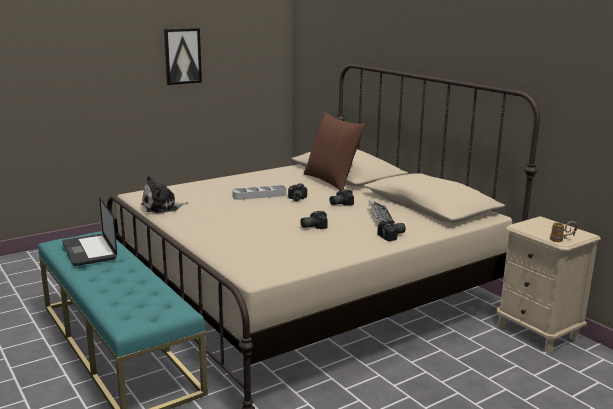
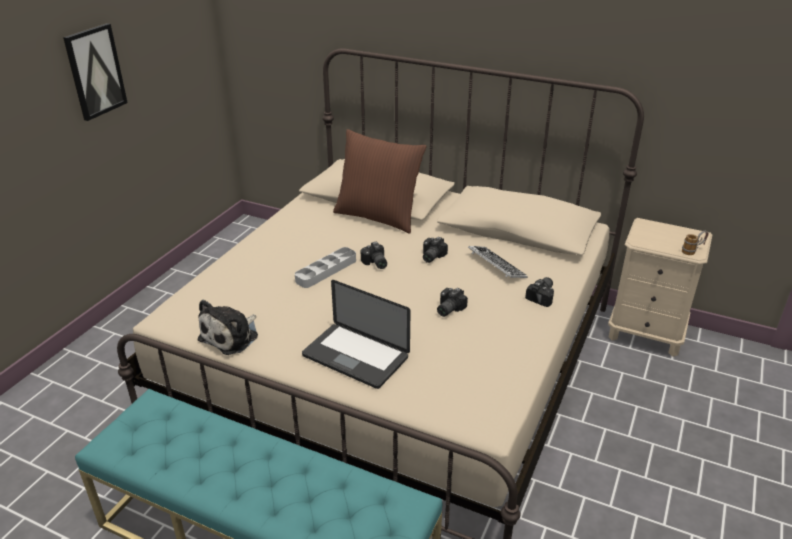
camera: 30 degrees left, 15 degrees up
laptop [62,197,117,266] -> laptop moved to [302,280,411,389]

